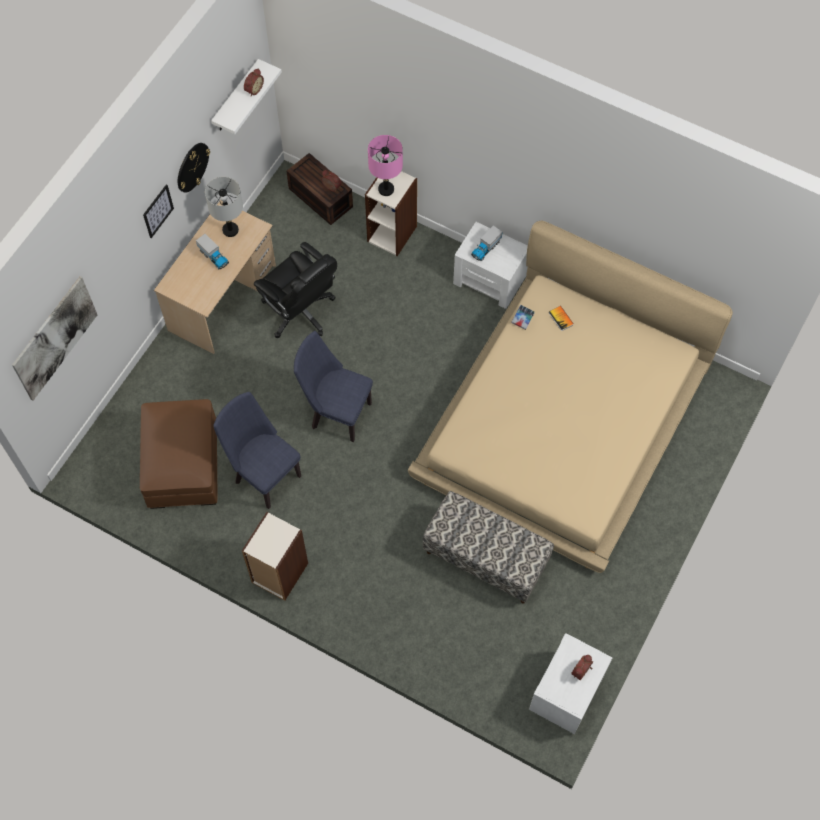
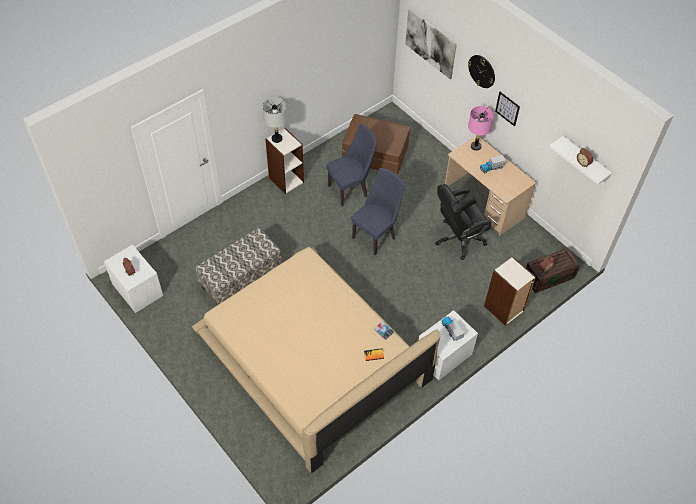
camera: 110 degrees right, 10 degrees down
wall clock [178,143,210,193] -> wall clock moved to [468,55,495,88]
grey table lamp [205,177,243,237] -> grey table lamp moved to [263,98,287,143]
pink table lamp [368,135,403,196] -> pink table lamp moved to [468,106,494,151]

